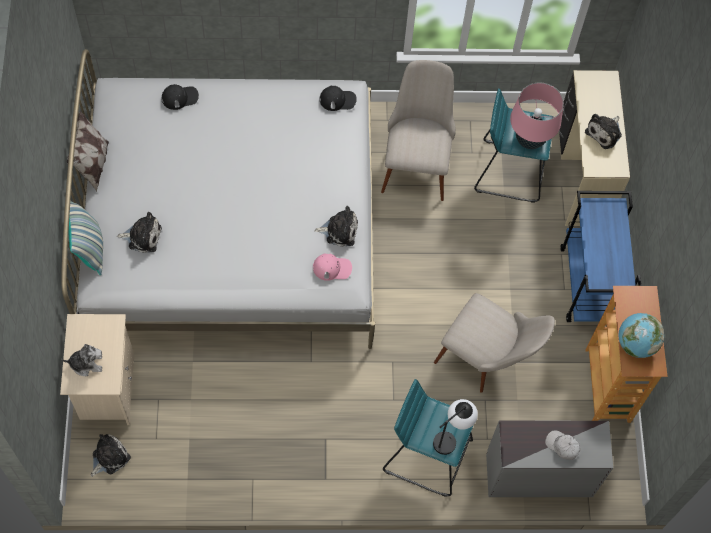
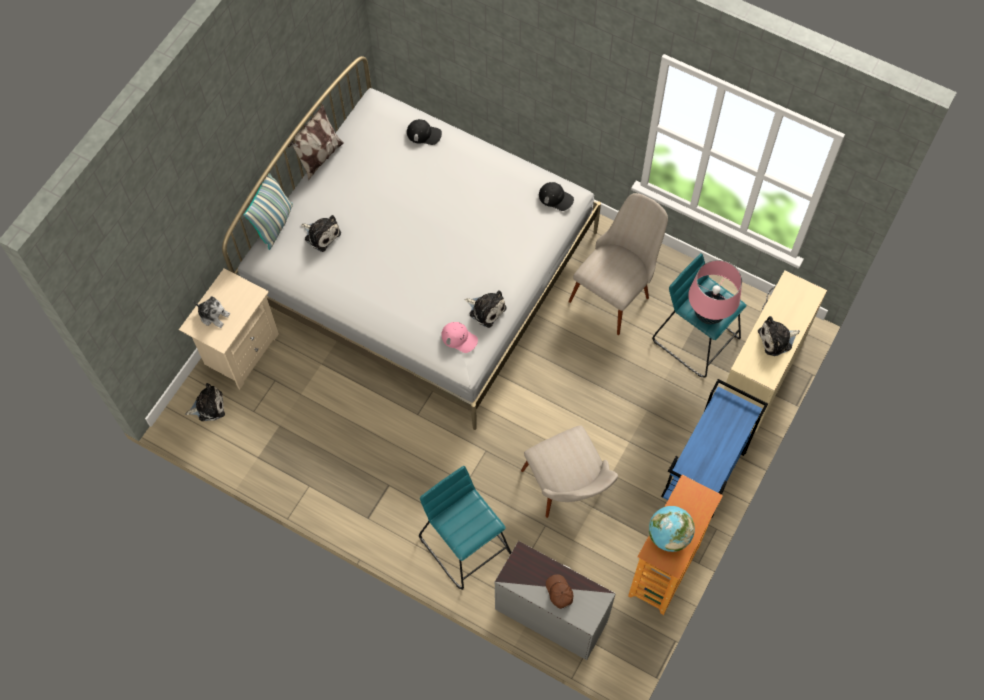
camera: 35 degrees right, 0 degrees up
table lamp [433,399,478,455] -> none
white cap [545,430,581,460] -> brown cap [546,574,573,609]

